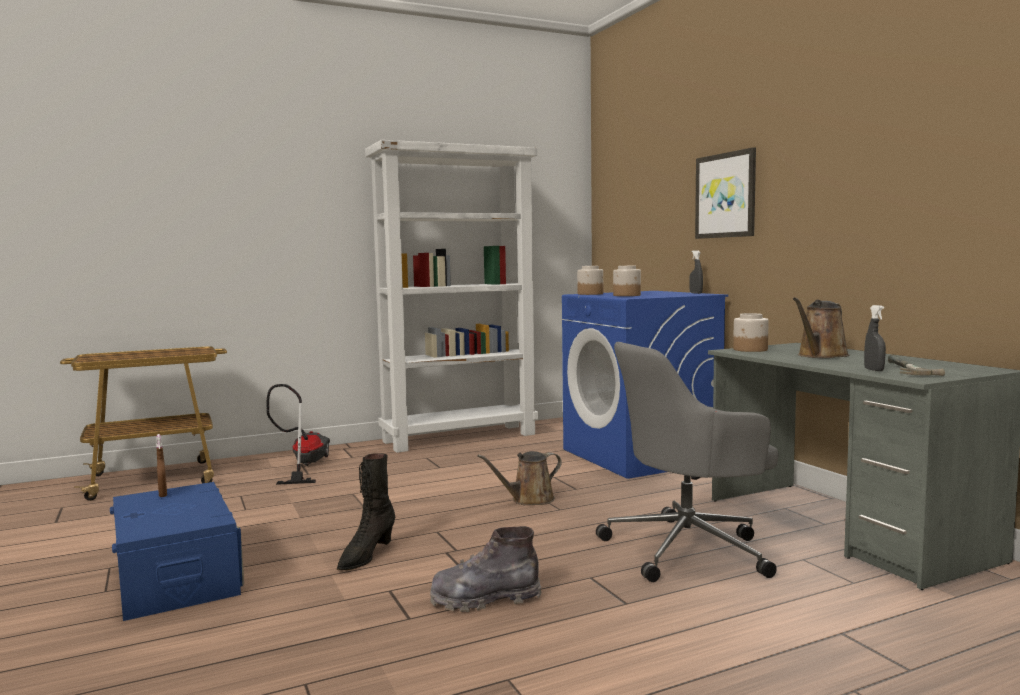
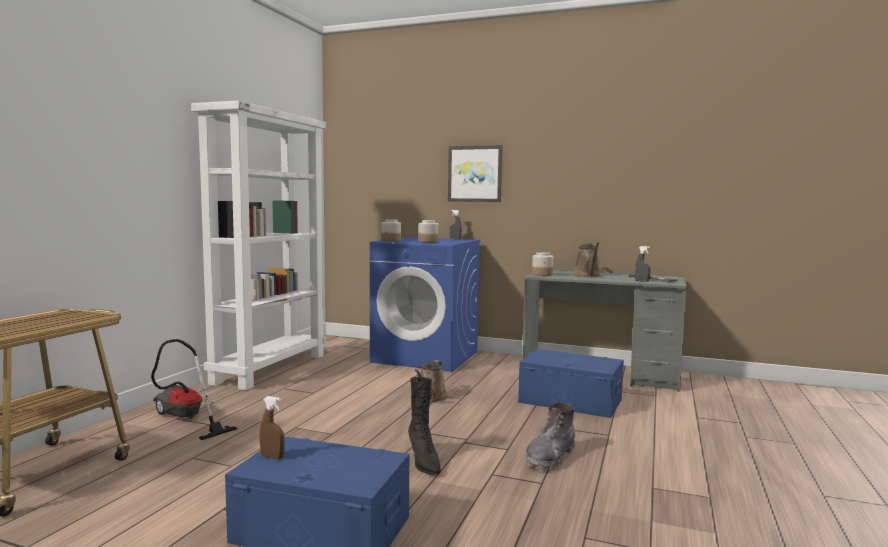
camera: 45 degrees left, 0 degrees up
grey office chair [596,342,779,582] -> blue storage box [518,349,624,418]

